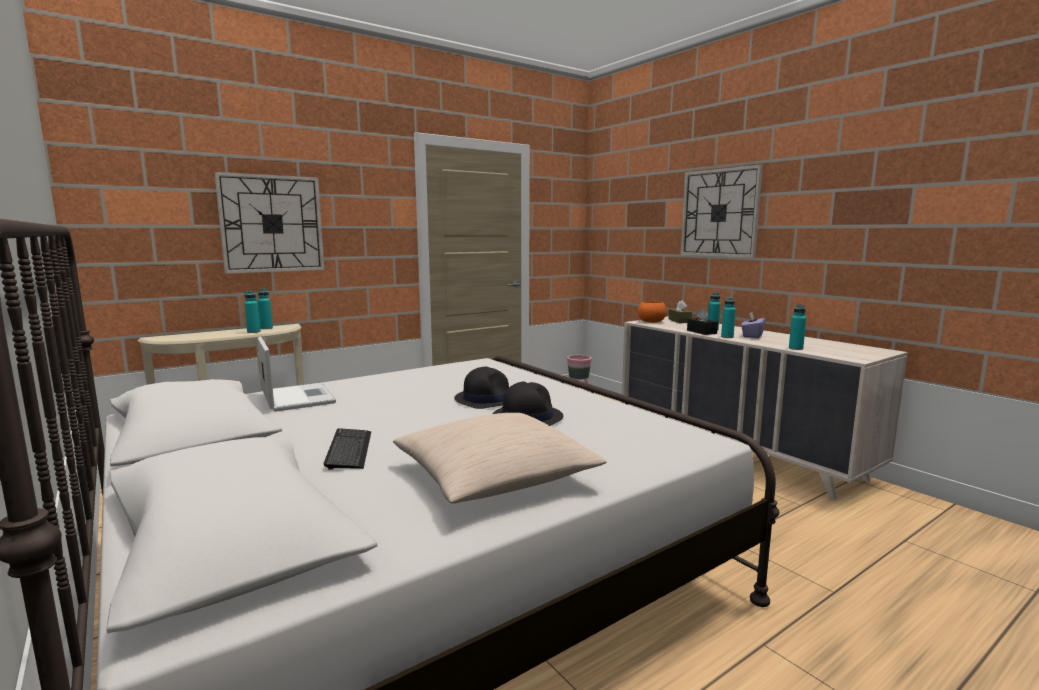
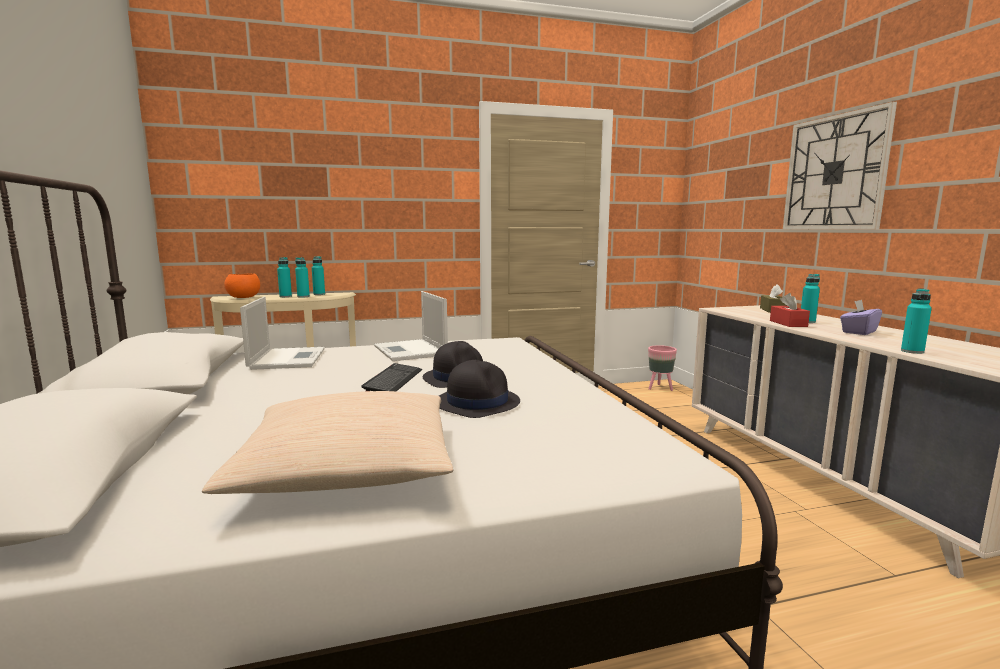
camera: 20 degrees right, 0 degrees up
wall clock [214,172,324,274] -> none
keyboard [324,428,371,470] -> keyboard moved to [361,363,422,391]
orange bowl [638,301,667,323] -> orange bowl moved to [224,273,260,298]
black tissue box [687,308,718,335] -> red tissue box [770,293,810,327]
turquoise bottle [721,297,736,338] -> turquoise bottle moved to [277,257,292,297]
none -> laptop [374,291,448,361]

